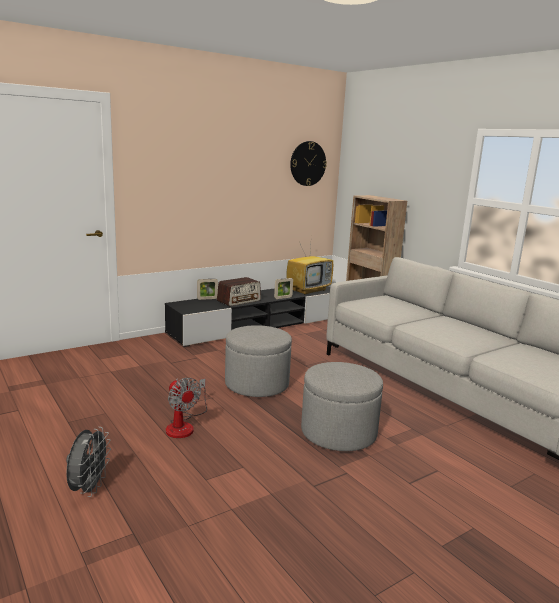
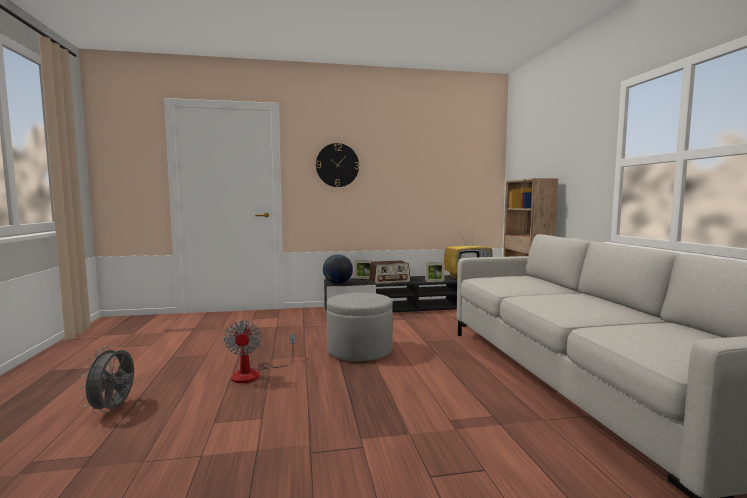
camera: 25 degrees right, 10 degrees down
grey fan [66,427,111,497] -> grey fan turned 150 degrees clockwise [80,346,134,414]
wall clock [290,141,327,186] -> wall clock moved to [316,143,359,187]
grey ottoman [301,362,383,451] -> none
none -> globe [323,254,353,284]

